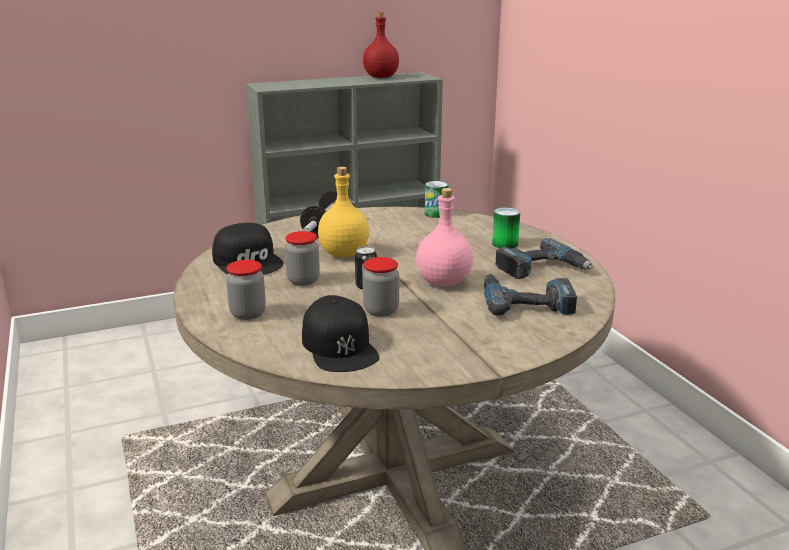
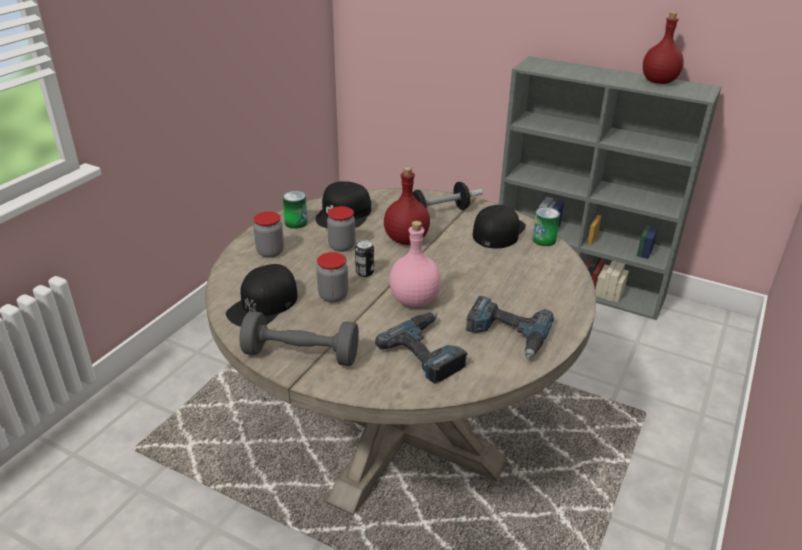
camera: 50 degrees right, 10 degrees up
yellow bottle [318,167,369,257] -> red bottle [384,167,430,245]
can [492,207,520,249] -> can moved to [282,191,308,229]
none -> grey dumbbell [239,311,359,366]
none -> black cap [473,205,526,248]

